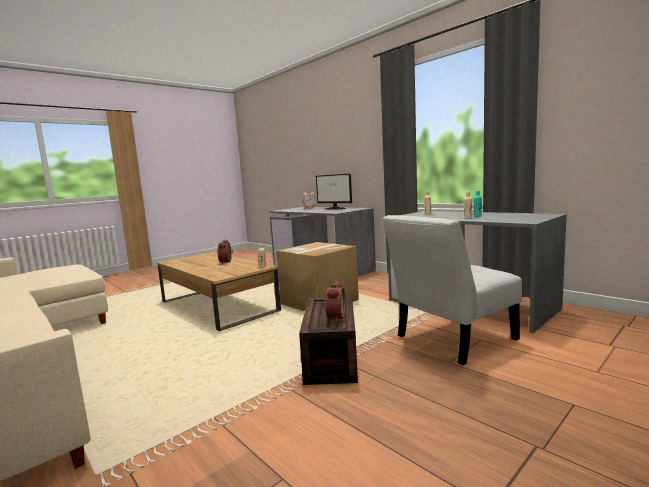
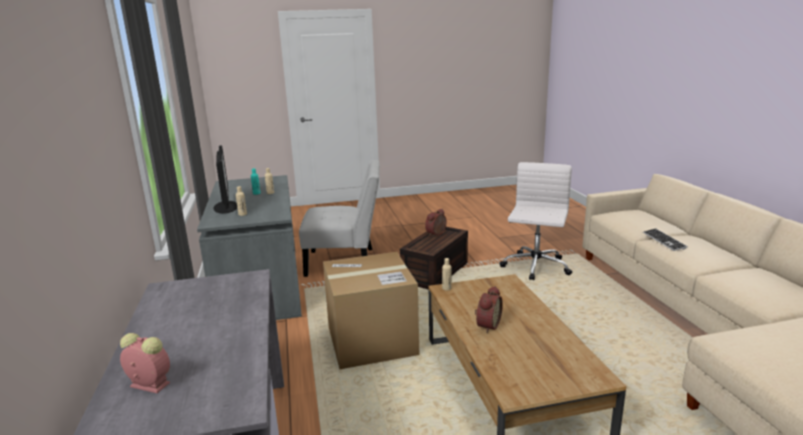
camera: 150 degrees left, 10 degrees up
monitor [316,173,352,210] -> monitor moved to [214,145,237,214]
none -> white office chair [499,162,572,280]
none -> keyboard [643,228,688,251]

